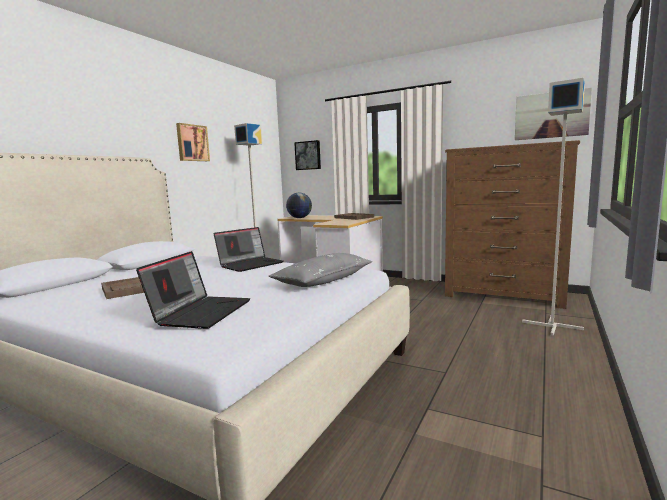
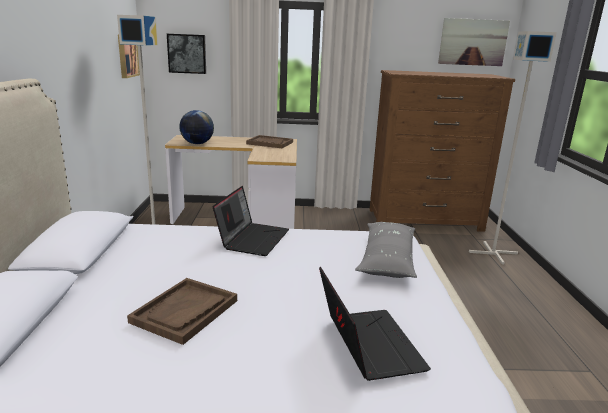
camera: 30 degrees left, 10 degrees up
picture [176,123,210,161] -> picture moved to [118,34,140,78]

